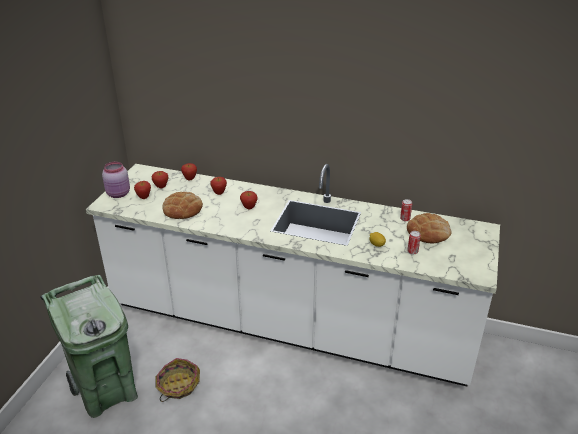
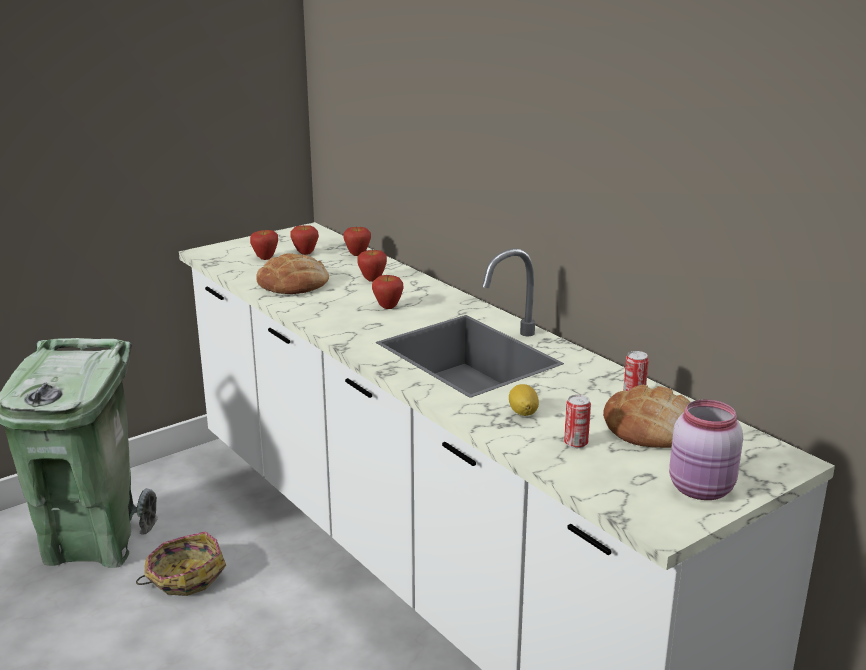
camera: 35 degrees right, 10 degrees down
pink jar [102,162,130,198] -> pink jar moved to [669,399,743,500]

